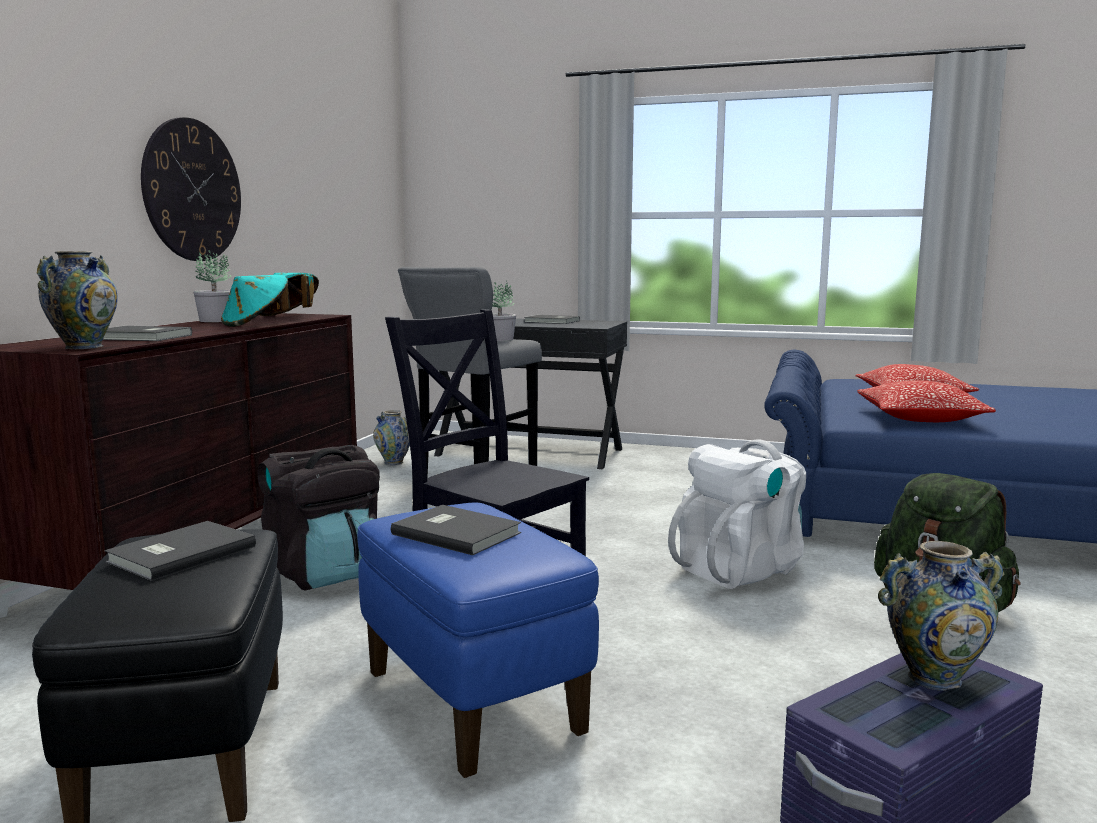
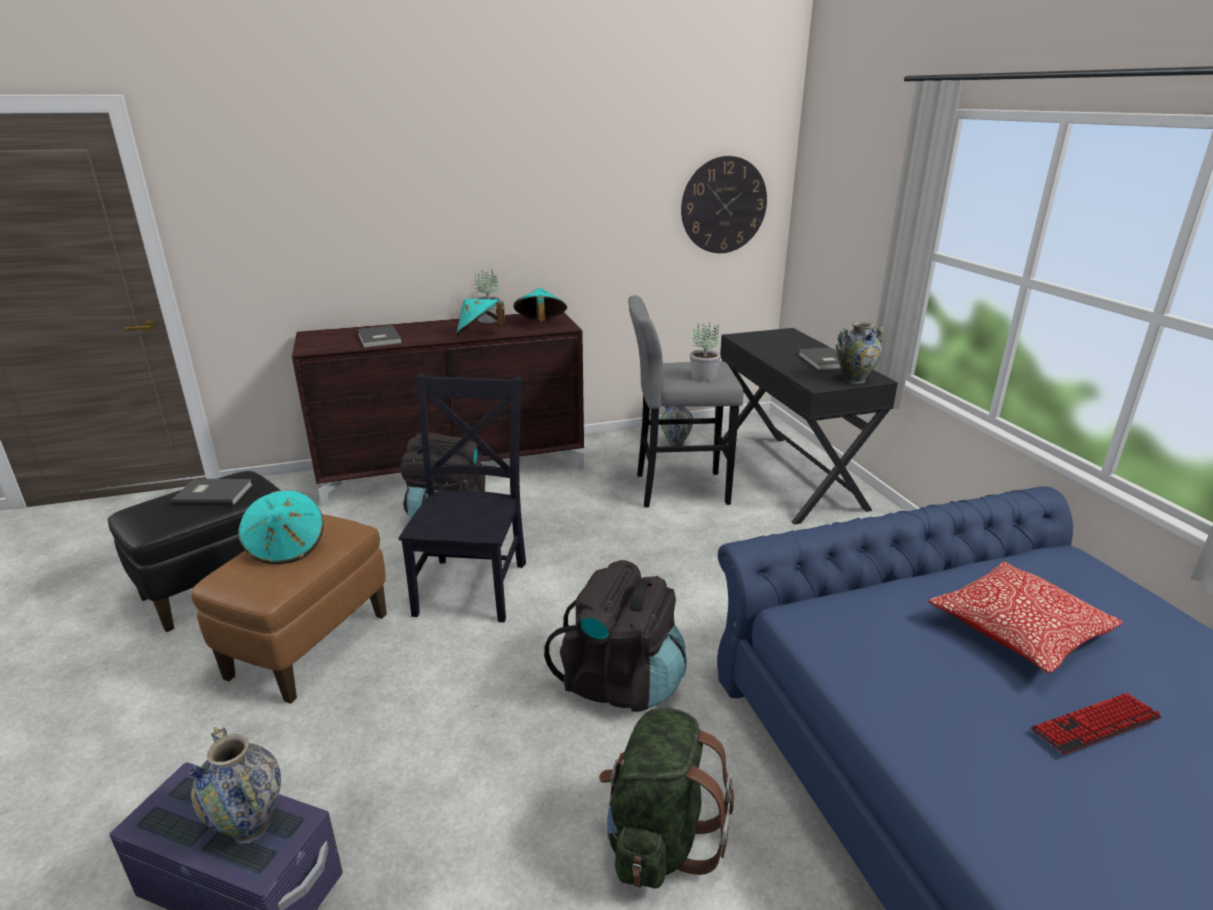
camera: 55 degrees right, 15 degrees up
vase [37,251,118,349] -> vase moved to [836,322,884,384]
wall clock [141,117,241,261] -> wall clock moved to [681,156,767,253]
blue ottoman [357,502,599,778] -> brown ottoman [191,514,387,704]
grey book [391,505,521,555] -> turquoise hat [238,491,324,564]
white backpack [668,439,806,589] -> black backpack [544,560,687,712]
pillow [857,380,996,422] -> none
none -> keyboard [1031,693,1162,755]

